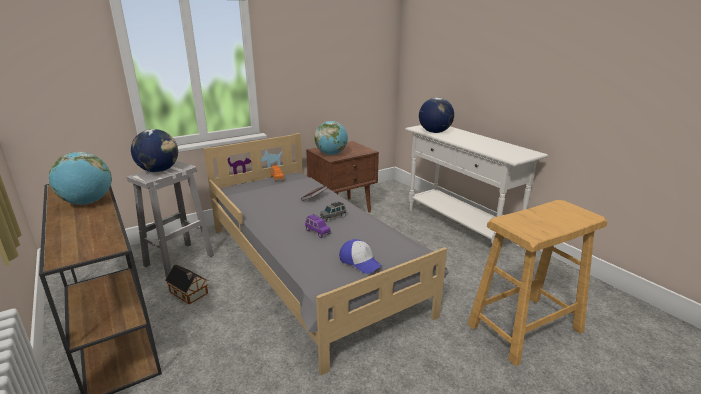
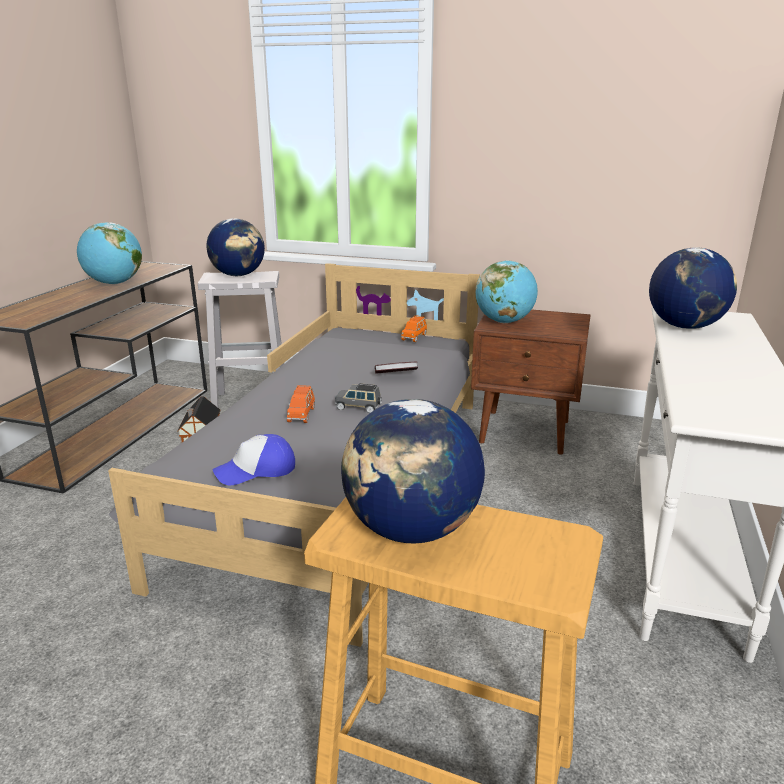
camera: 50 degrees right, 0 degrees up
purple toy car [305,214,331,238] -> orange toy car [287,385,315,423]
cap [339,239,382,274] -> cap turned 60 degrees clockwise [212,434,295,485]
none -> globe [341,399,485,544]

